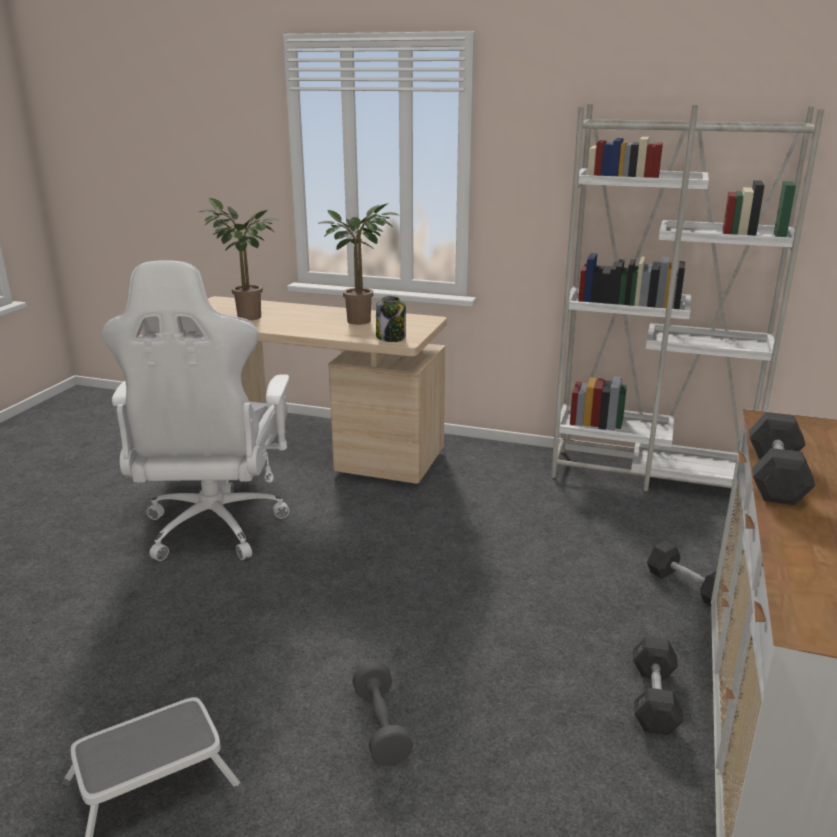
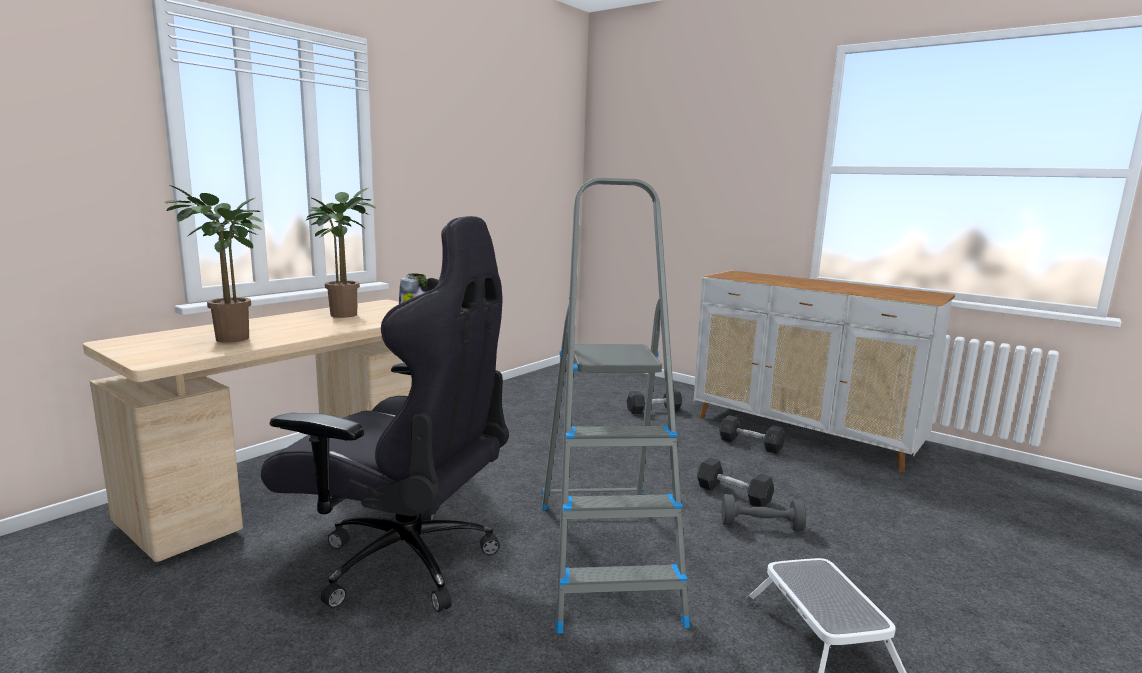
camera: 70 degrees left, 10 degrees down
white office chair [102,260,290,561] -> black office chair [261,216,509,612]
white bookcase [551,104,824,491] -> none
grey dumbbell [749,412,815,505] -> grey dumbbell moved to [697,457,774,507]
none -> grey step ladder [542,178,690,634]

